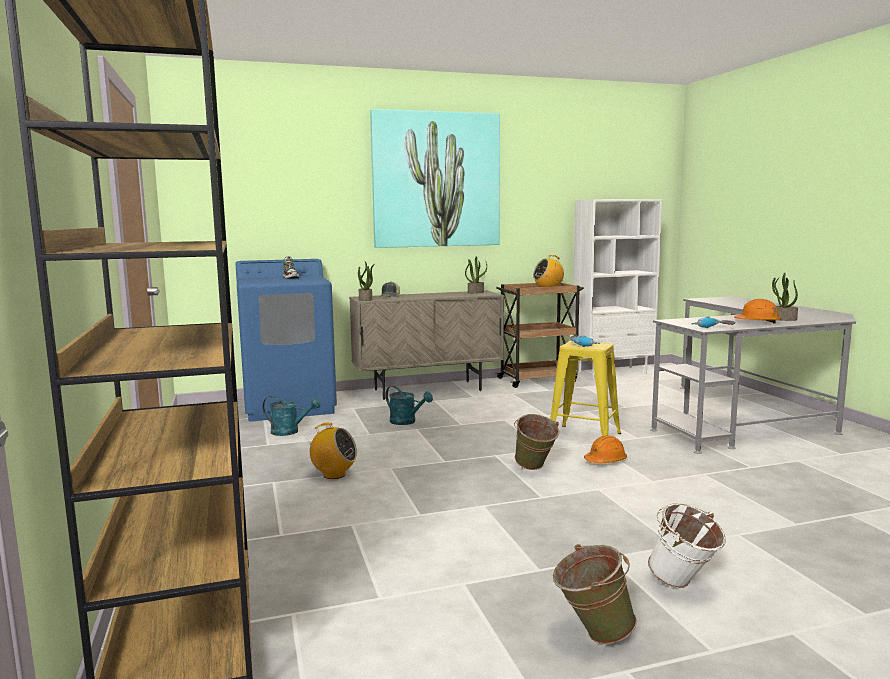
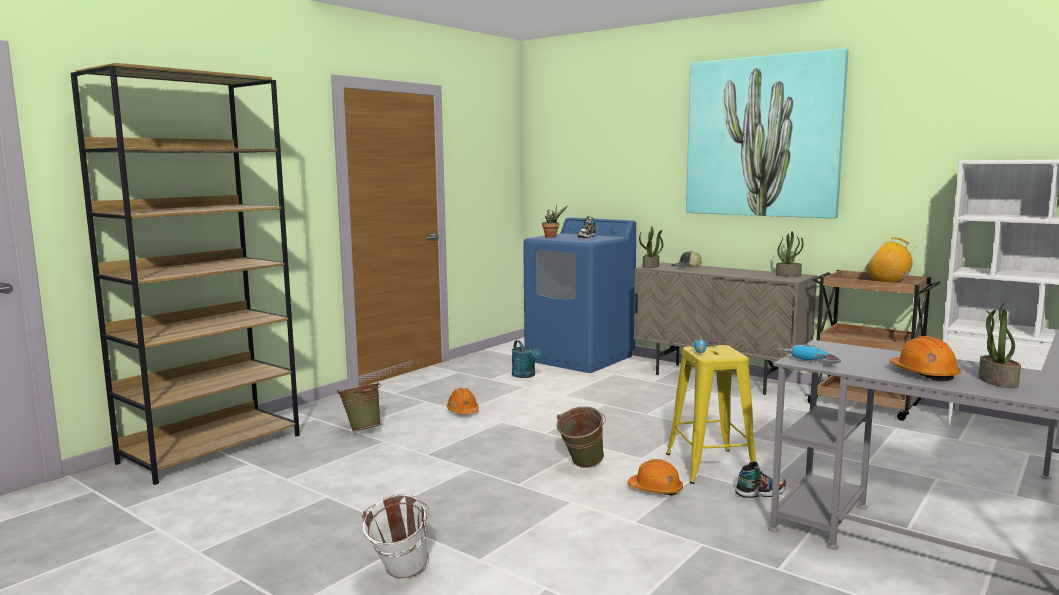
camera: 55 degrees right, 0 degrees up
radio [304,422,357,479] -> orange hard hat [447,388,479,414]
turquoise watering can [385,386,433,425] -> none
green bucket [553,544,637,644] -> green bucket moved to [337,382,381,432]
none -> potted plant [542,205,567,238]
none -> shoe [735,462,787,498]

